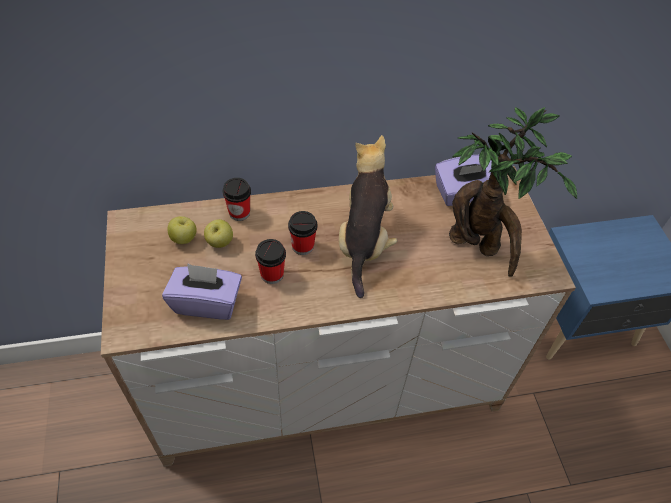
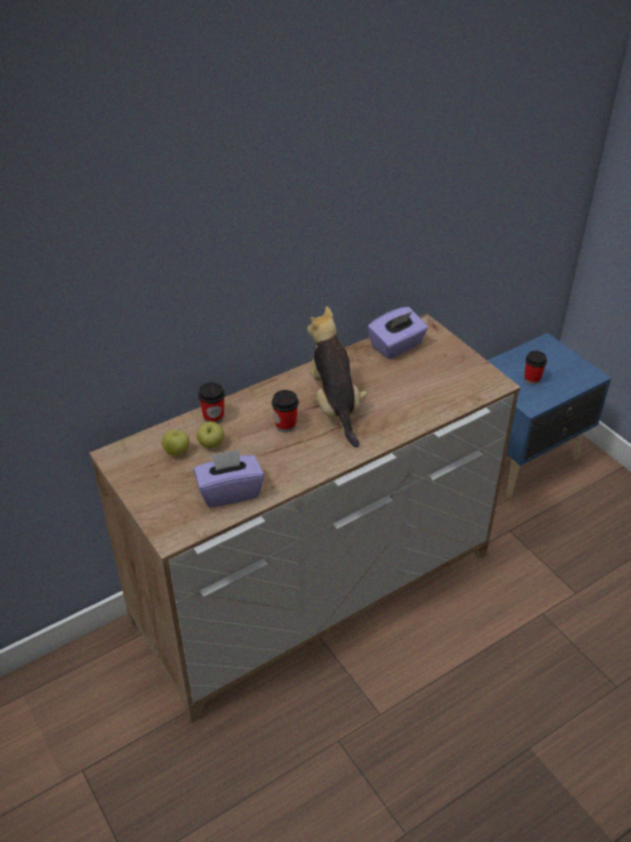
camera: 20 degrees left, 10 degrees down
cup [255,239,286,284] -> cup moved to [524,351,547,384]
potted plant [449,107,577,277] -> none

